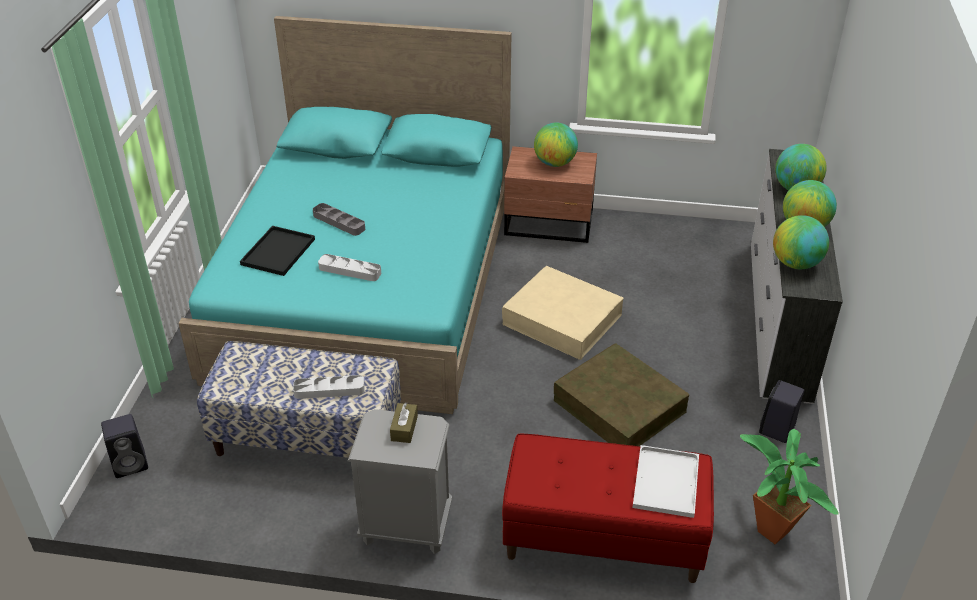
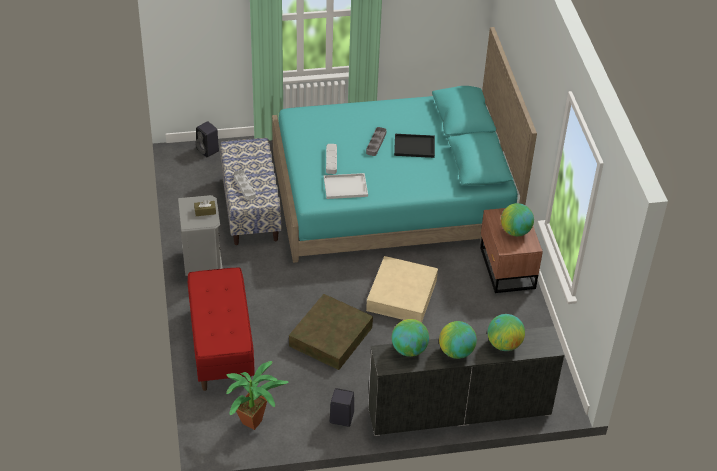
camera: 70 degrees right, 5 degrees up
black tray [240,226,315,276] -> black tray moved to [394,134,435,158]
white tray [632,445,699,518] -> white tray moved to [324,173,368,199]

